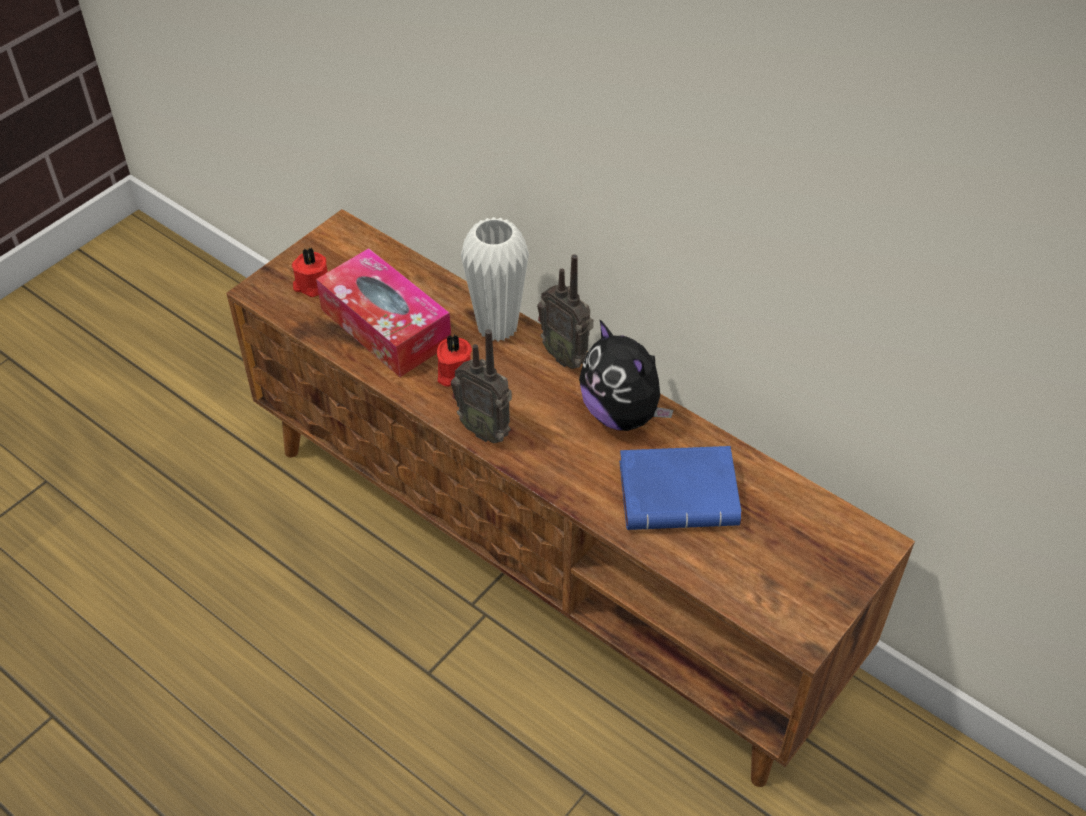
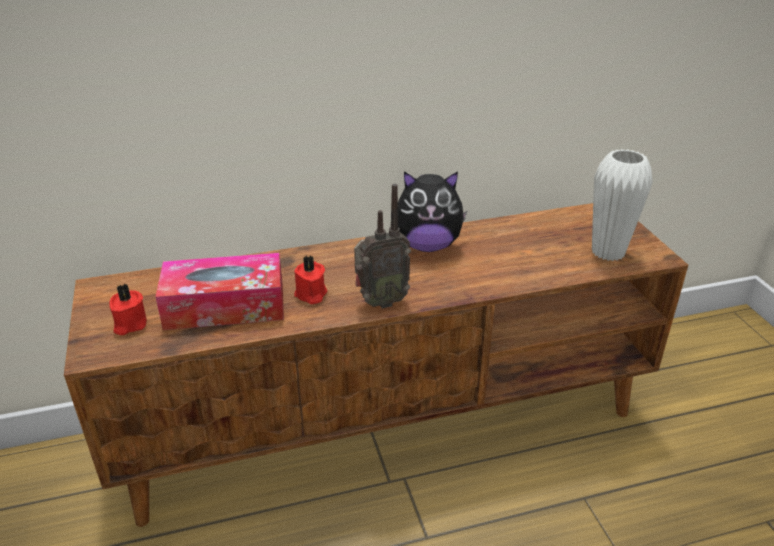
camera: 55 degrees left, 15 degrees down
white vase [461,217,529,342] -> white vase moved to [592,149,653,261]
radio [537,254,593,369] -> none
blue book [619,446,742,530] -> none

